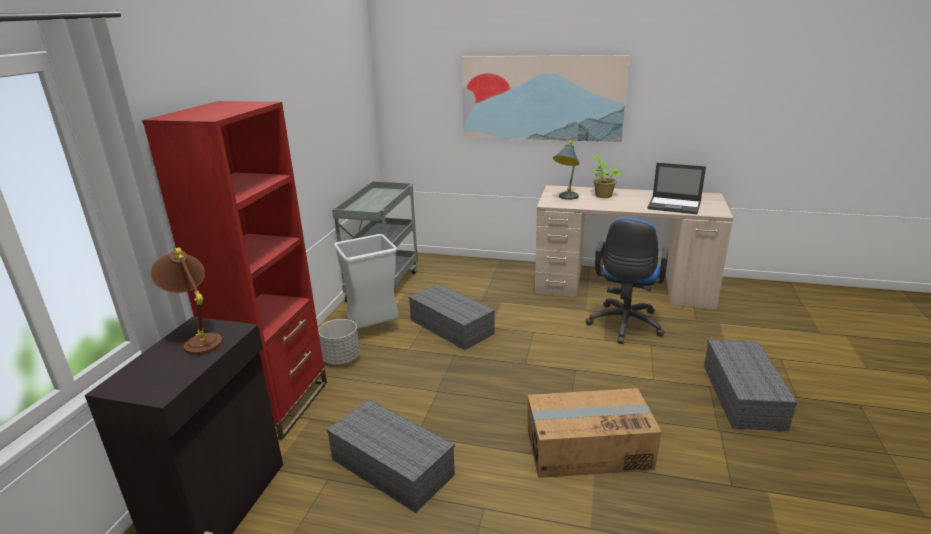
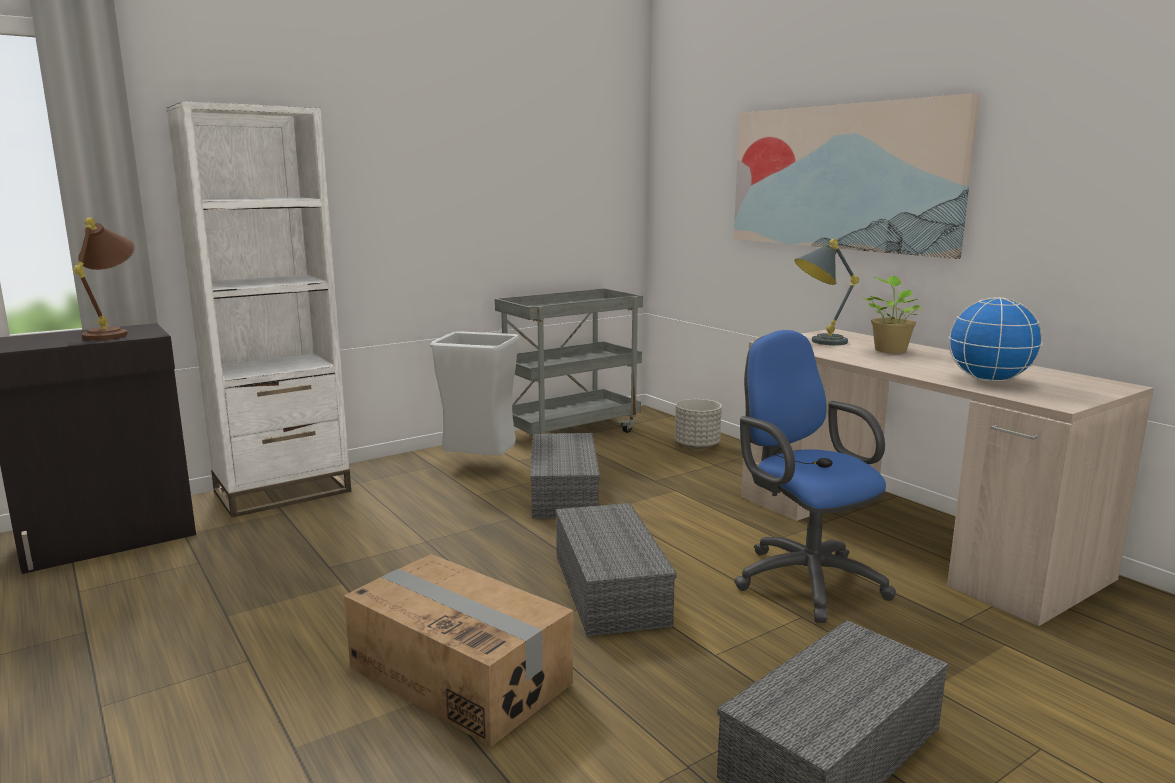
camera: 40 degrees right, 10 degrees down
red bookcase [142,101,327,440] -> white bookcase [166,101,351,518]
grey planter [318,319,360,364] -> grey planter moved to [675,399,722,449]
grey storage box [326,399,455,513] -> grey storage box moved to [555,503,677,636]
blue office chair [586,218,669,344] -> blue office chair turned 90 degrees clockwise [734,330,896,623]
laptop [647,163,706,214] -> globe [949,297,1043,382]

